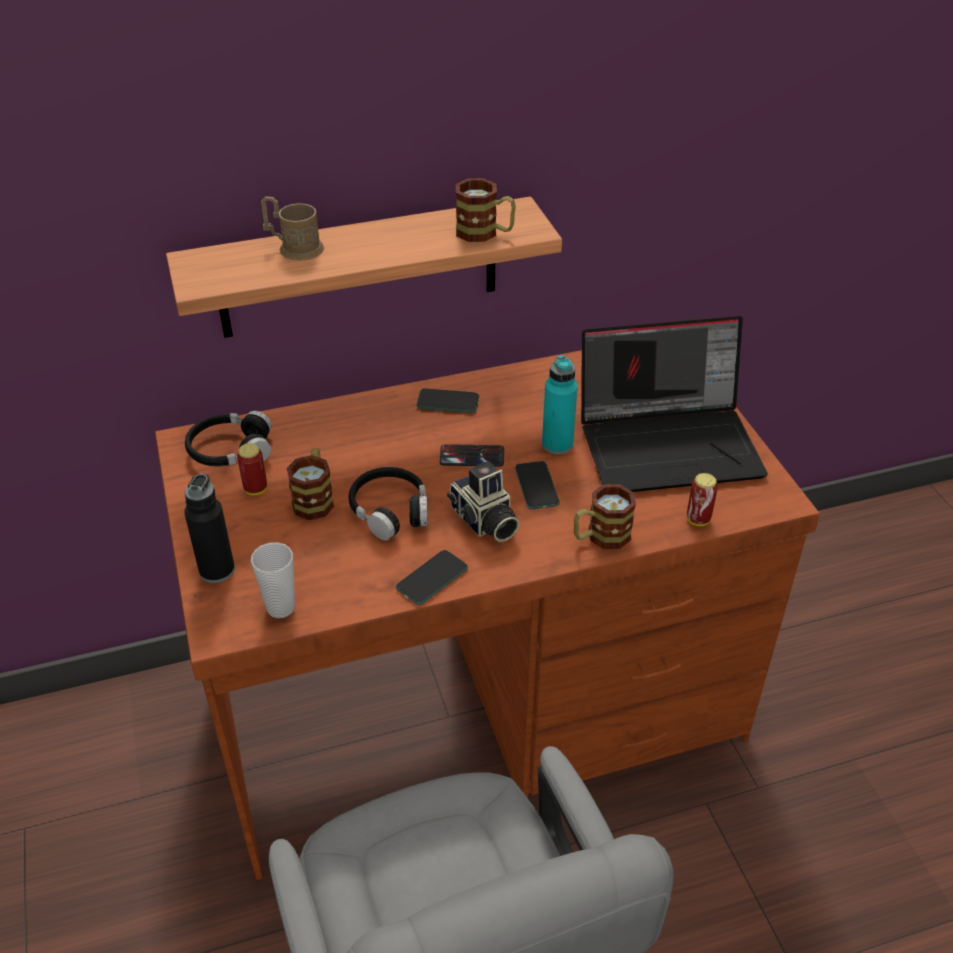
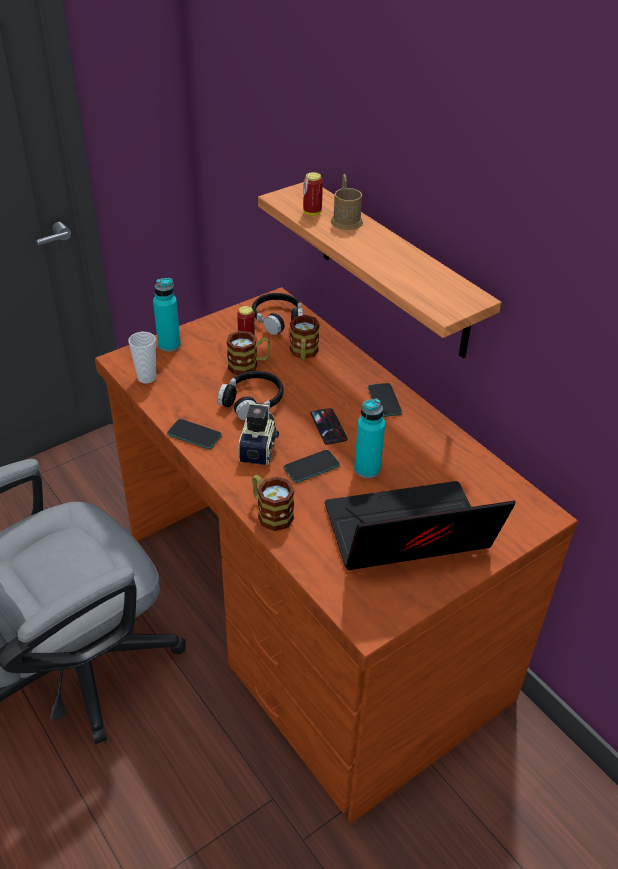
camera: 70 degrees right, 0 degrees up
black bottle [184,473,235,583] -> turquoise bottle [153,278,181,352]
camera [447,461,520,542] -> camera turned 150 degrees clockwise [238,403,279,465]
mug [456,178,516,242] -> mug moved to [289,315,320,360]
laptop [581,316,768,492] -> laptop turned 105 degrees clockwise [325,481,515,570]
can [687,473,718,526] -> can moved to [303,172,323,215]

